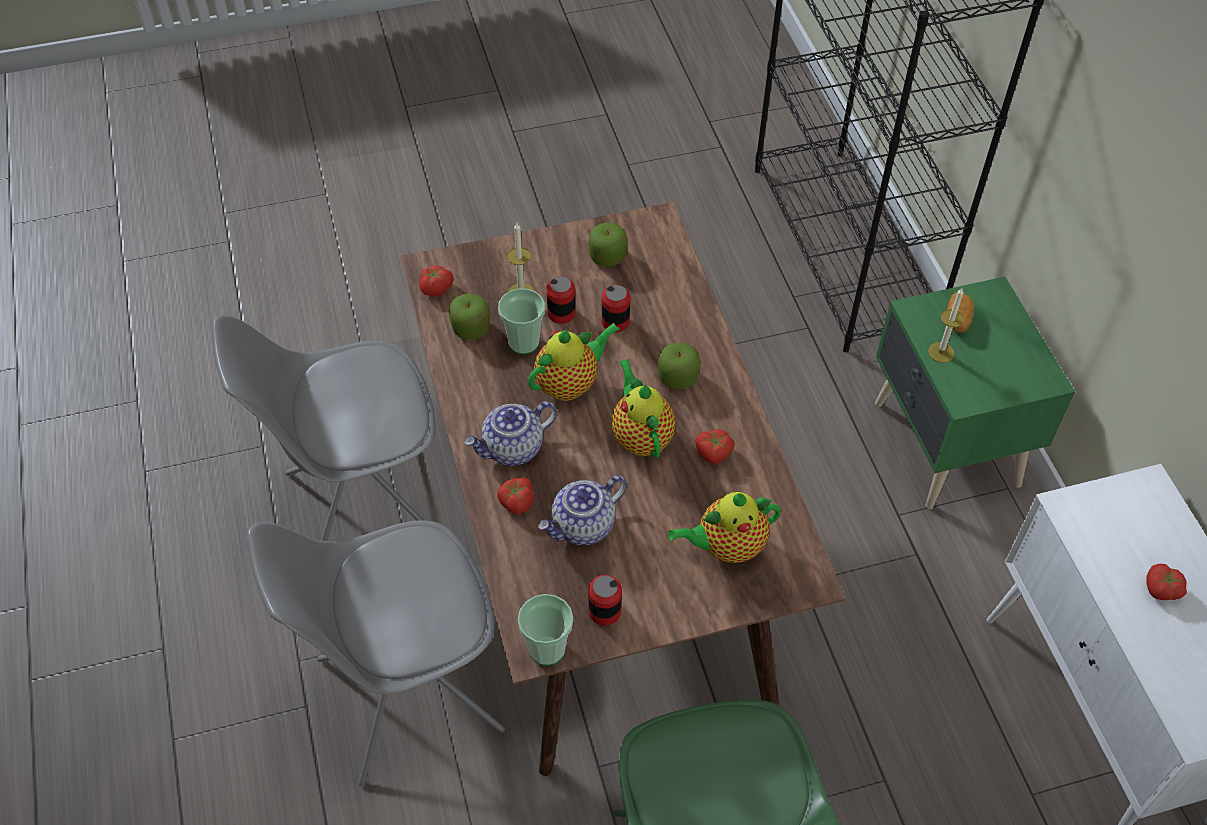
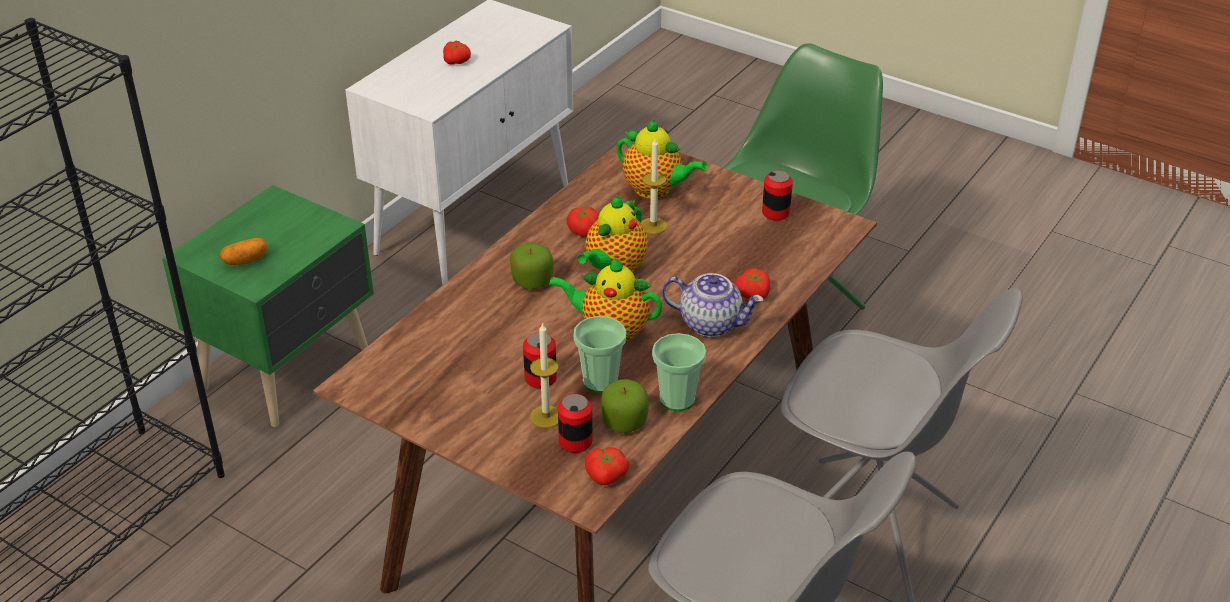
camera: 130 degrees left, 15 degrees down
cup [518,594,573,666] -> cup moved to [652,333,706,411]
teapot [538,475,627,545] -> none
apple [589,222,628,267] -> none
can [602,285,630,332] -> can moved to [558,394,593,453]
candle [928,288,964,363] -> candle moved to [641,139,667,234]

